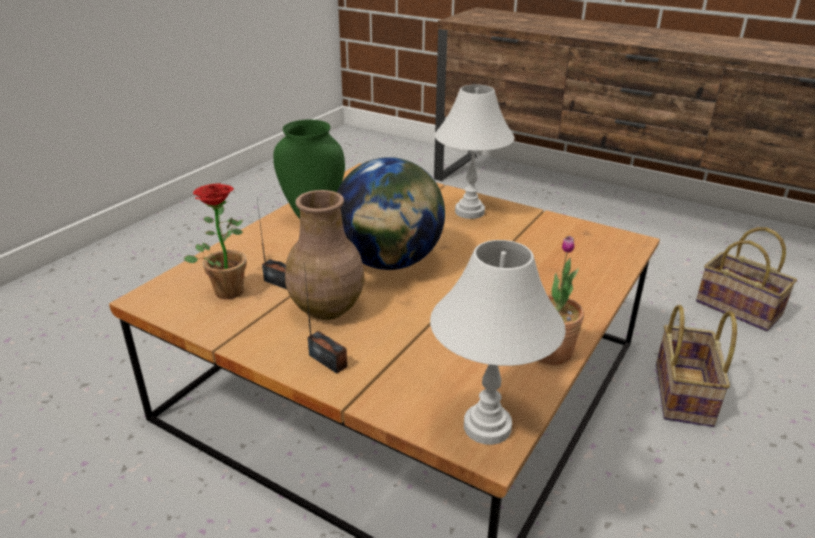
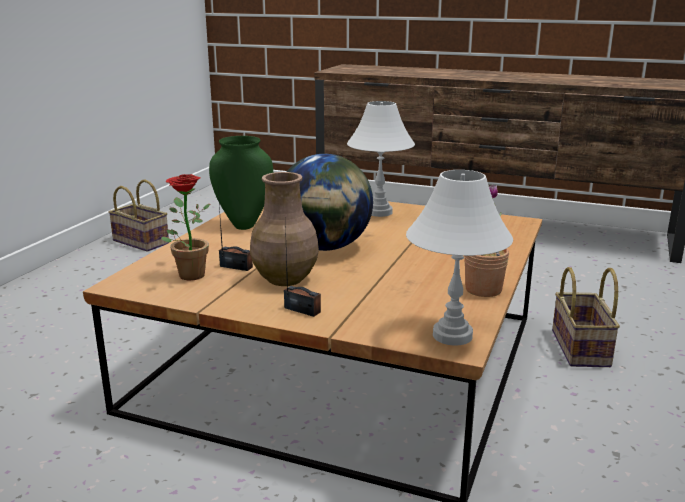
camera: 10 degrees left, 10 degrees down
basket [696,227,797,331] -> basket moved to [109,179,169,252]

